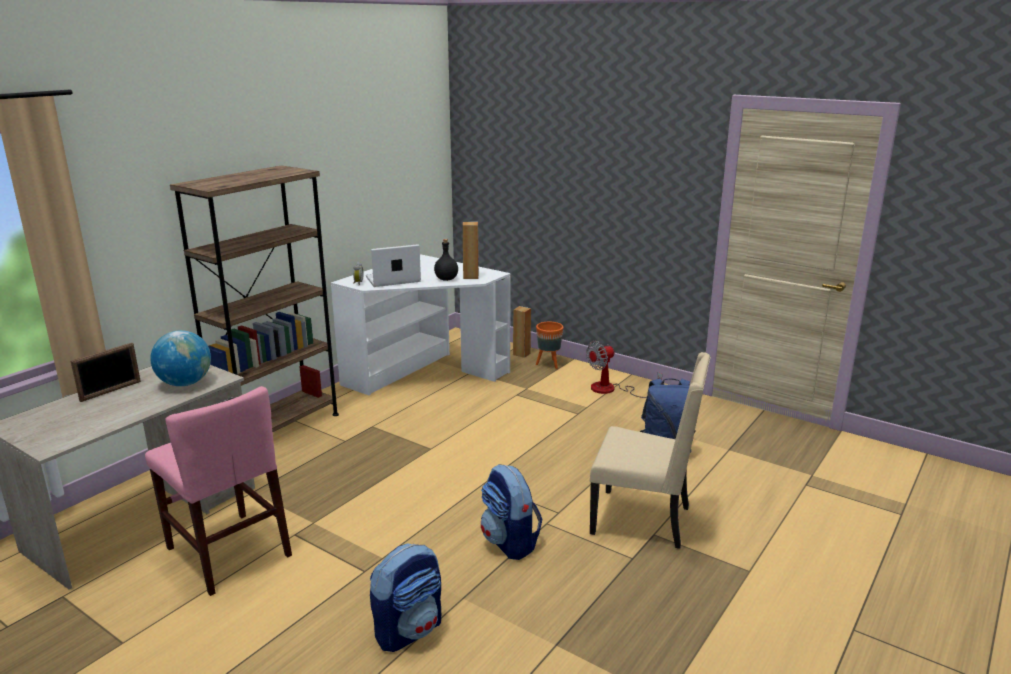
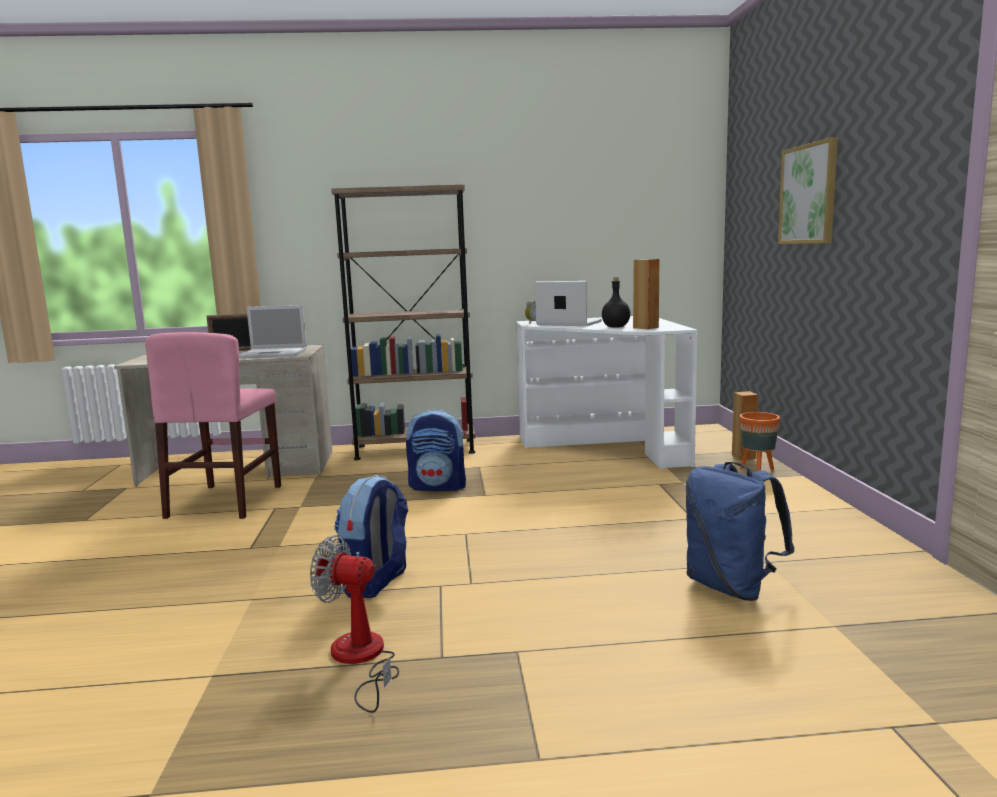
camera: 50 degrees right, 10 degrees down
globe [150,330,211,386] -> laptop [239,305,307,358]
backpack [370,543,441,652] -> backpack moved to [406,410,466,491]
fan [586,341,662,398] -> fan moved to [310,535,399,713]
beige chair [590,352,711,549] -> none
none -> picture [778,137,838,244]

